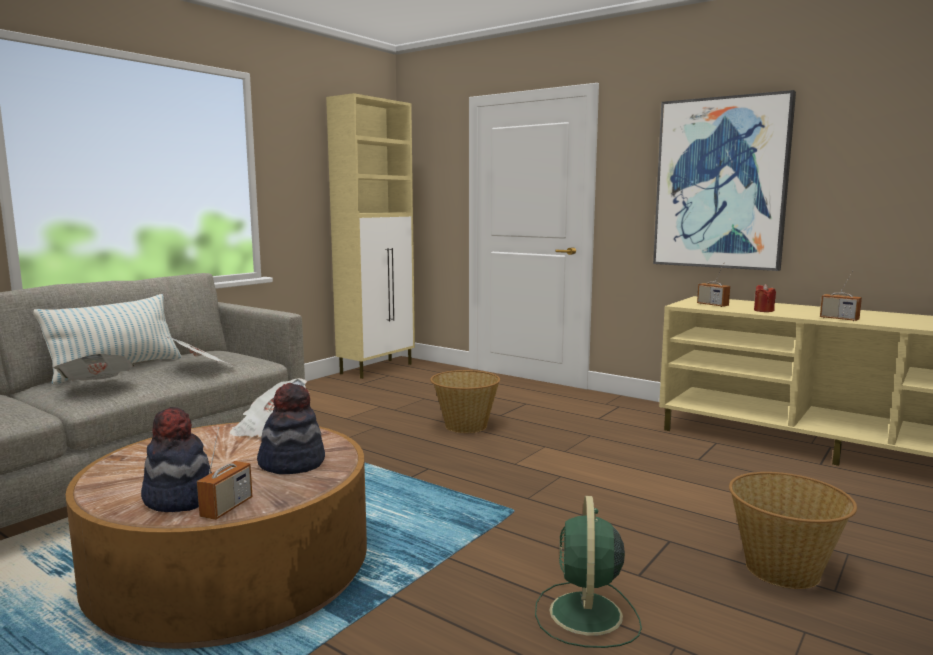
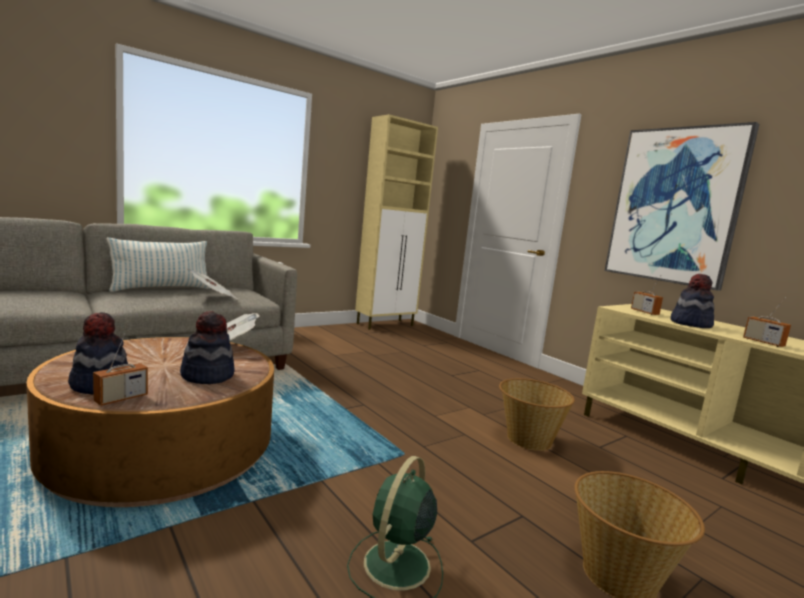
camera: 15 degrees right, 0 degrees up
newspaper [54,354,134,381] -> none
basket [430,370,500,433] -> basket moved to [499,378,575,451]
red candle [754,284,776,312] -> hat [671,274,714,328]

